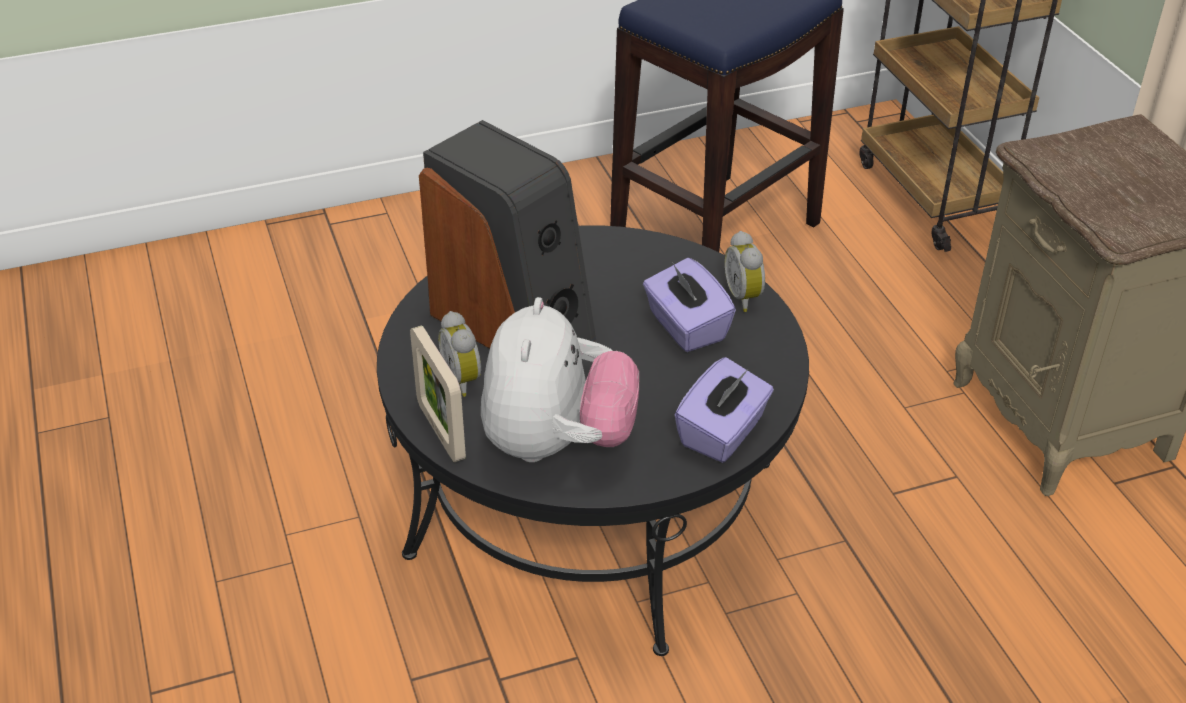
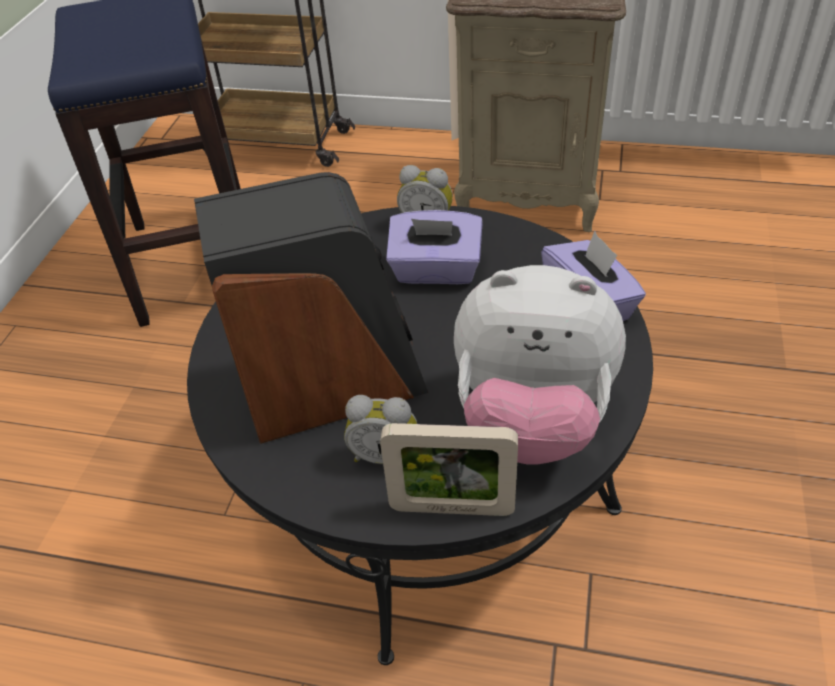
camera: 55 degrees left, 5 degrees up
plush toy [481,297,639,462] -> plush toy turned 150 degrees clockwise [454,265,626,465]

